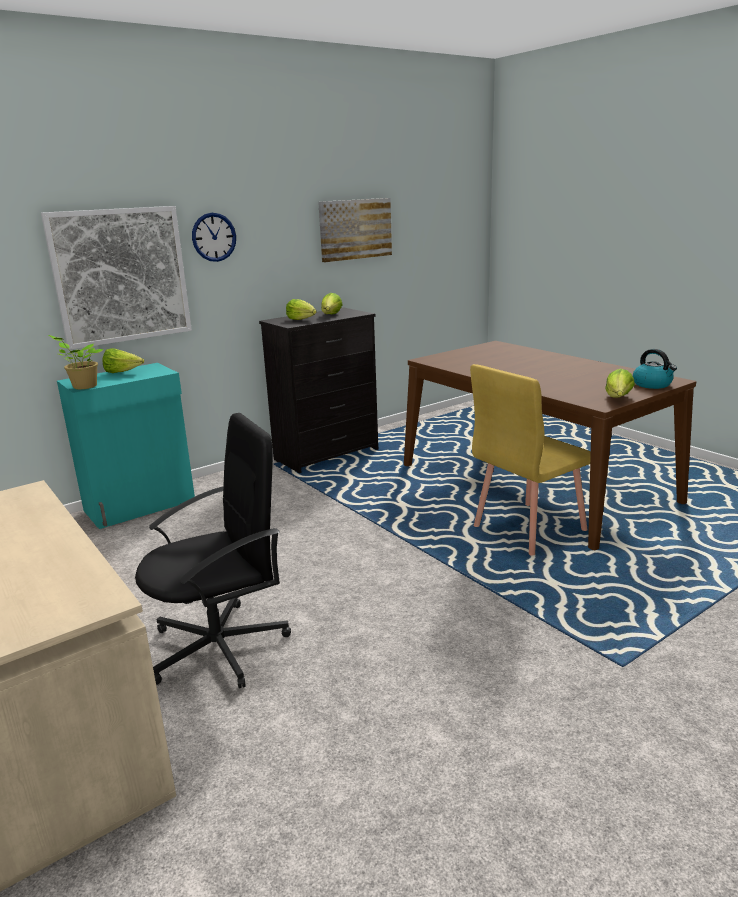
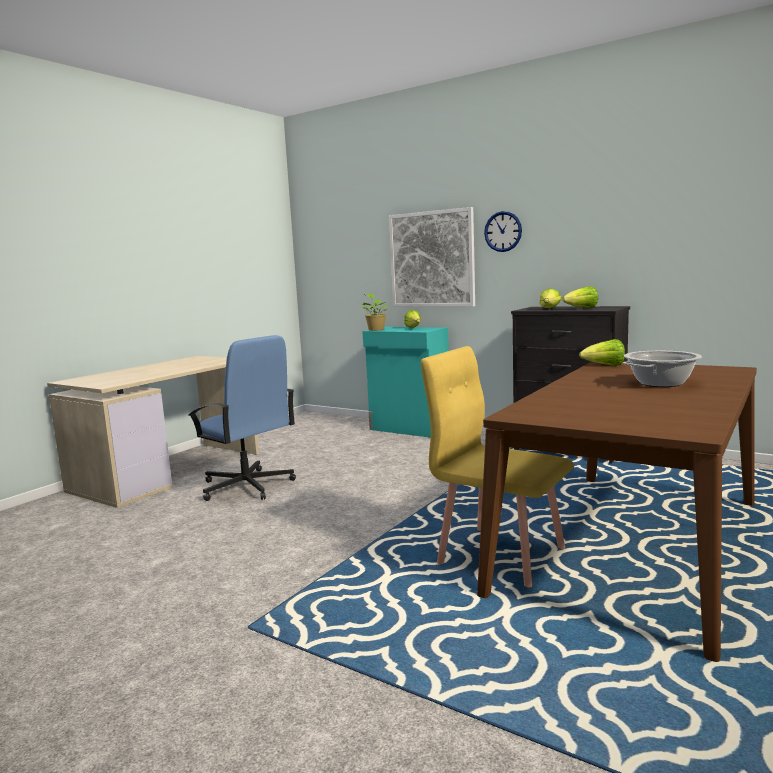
camera: 70 degrees right, 10 degrees down
black office chair [135,413,291,688] -> blue office chair [188,335,296,501]
picture [318,198,392,262] -> none
lettuce [605,369,635,398] -> lettuce moved to [579,339,625,366]
kettle [633,349,677,389] -> none
none -> cooking pot [623,351,702,387]

